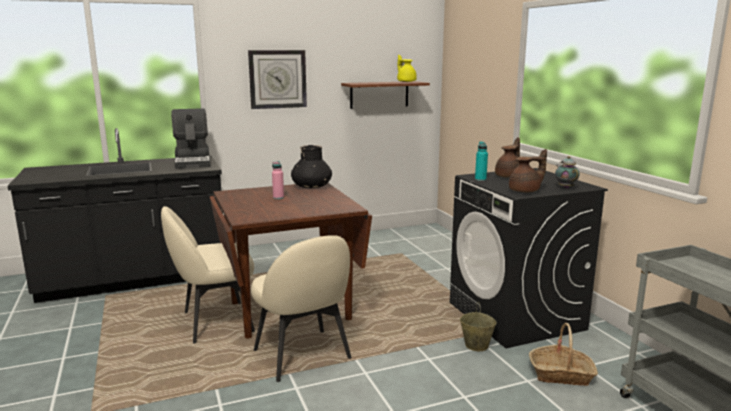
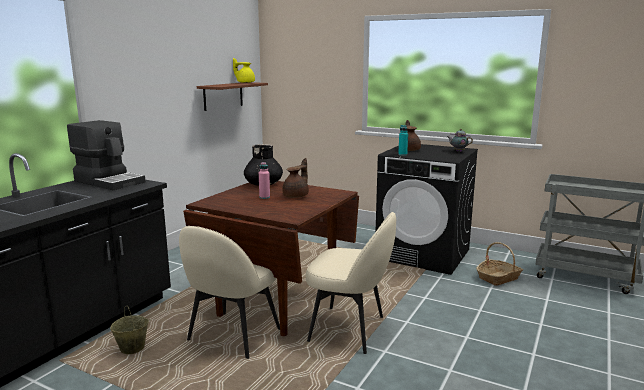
camera: 40 degrees left, 0 degrees up
wall clock [248,50,307,109] -> none
beige bucket [460,302,497,351] -> beige bucket moved to [110,306,149,354]
brown teapot [509,149,547,192] -> brown teapot moved to [282,158,309,198]

